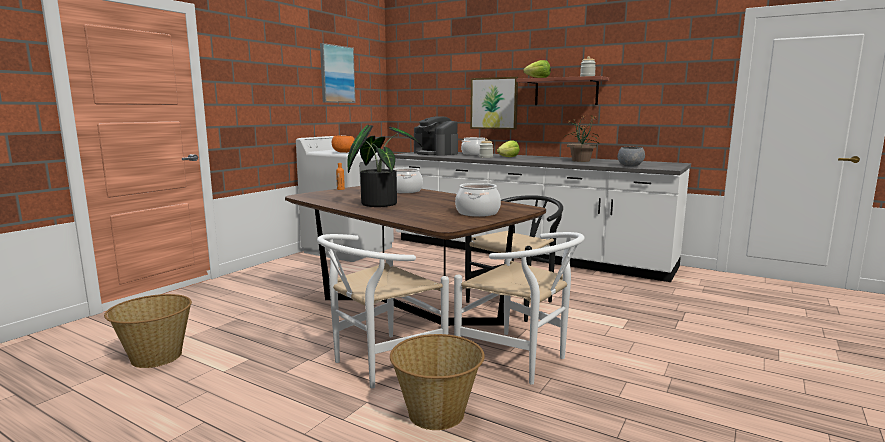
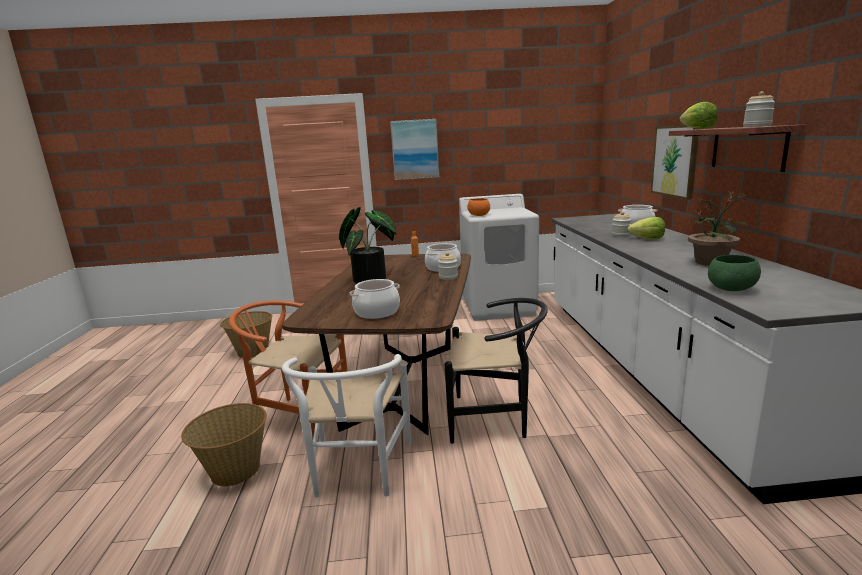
camera: 55 degrees right, 5 degrees up
white chair [317,234,449,389] -> orange chair [229,300,348,437]
picture [320,43,356,103] -> picture moved to [390,119,439,180]
coffee machine [414,116,458,156] -> none
grey bowl [617,147,645,166] -> green bowl [708,255,761,291]
none -> jar [438,252,458,280]

